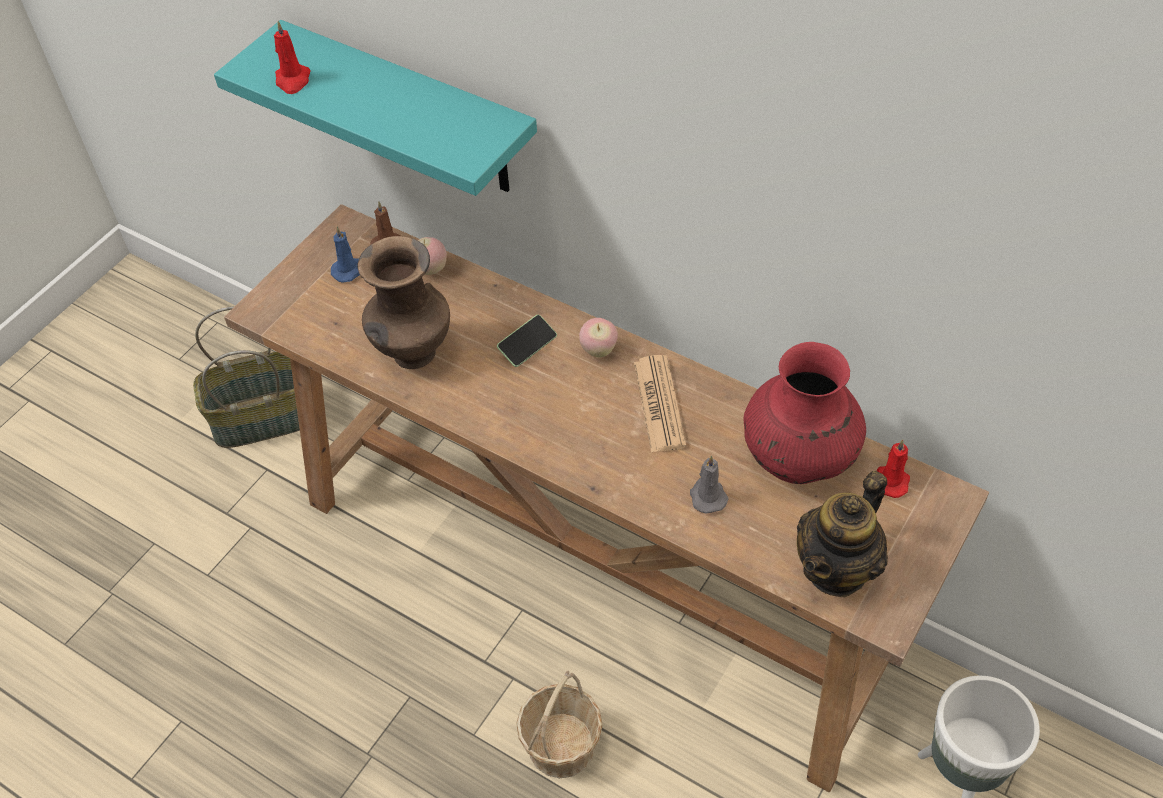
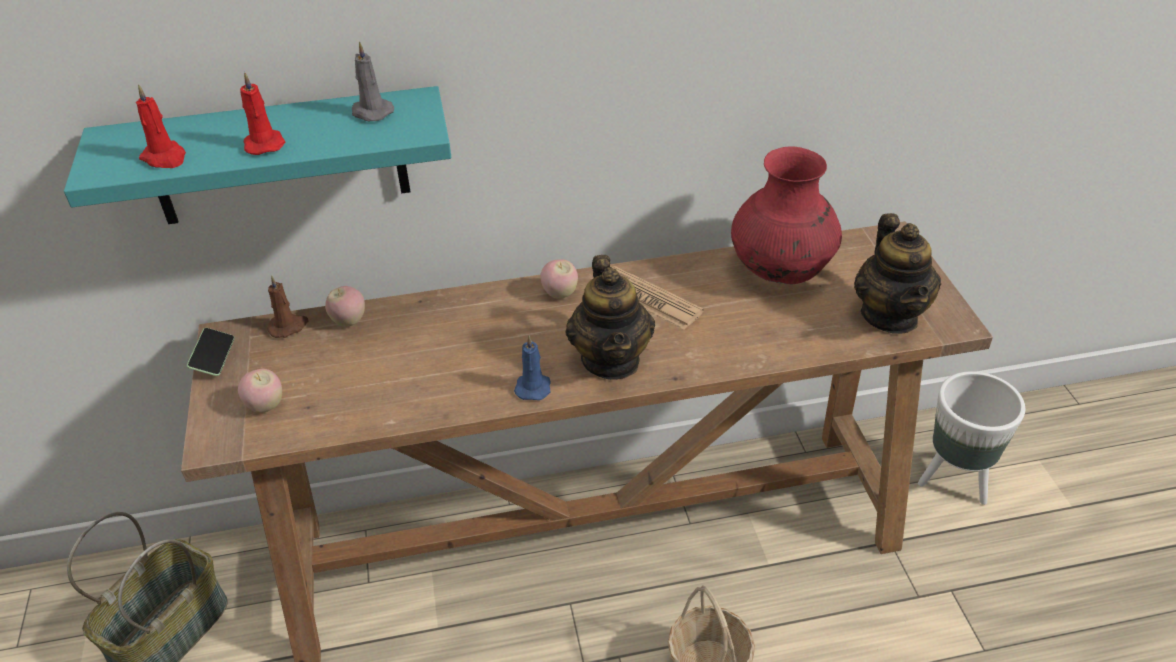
camera: 45 degrees left, 10 degrees down
blue candle [331,226,360,283] -> blue candle moved to [514,335,551,400]
brown vase [358,236,450,369] -> none
phone [497,315,557,367] -> phone moved to [187,328,235,376]
grey candle [690,455,729,514] -> grey candle moved to [352,41,394,121]
red candle [876,439,910,498] -> red candle moved to [240,72,285,155]
none -> apple [238,369,282,413]
none -> teapot [565,255,655,380]

